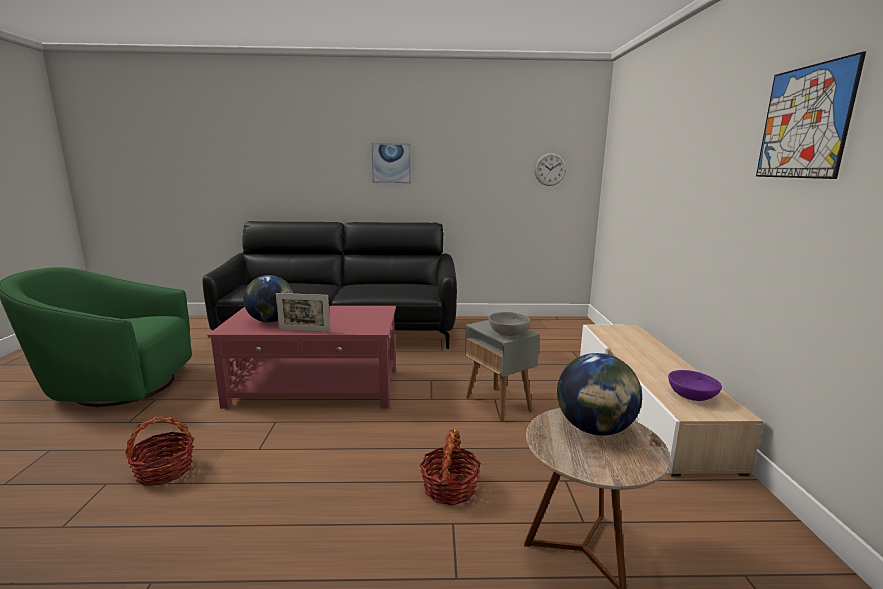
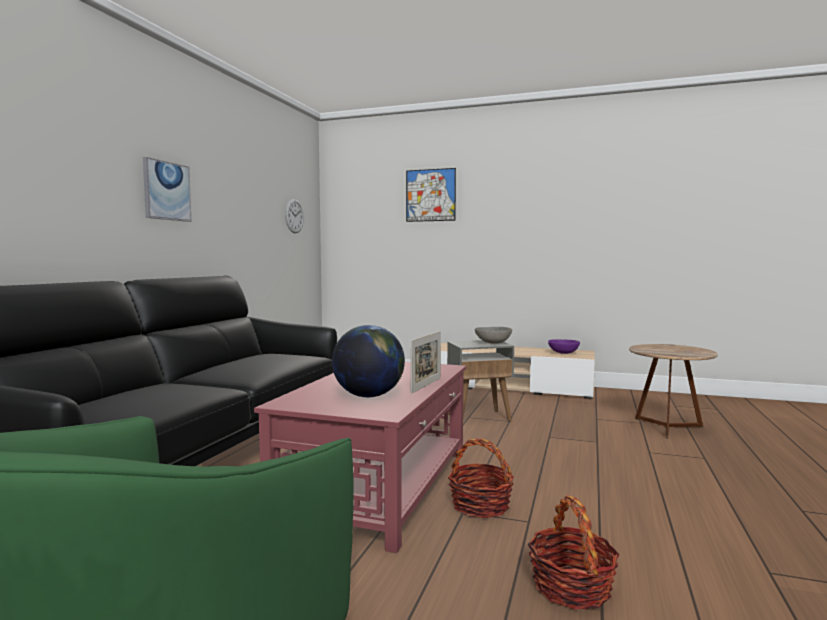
camera: 70 degrees left, 10 degrees down
basket [420,428,481,506] -> basket moved to [448,438,514,518]
globe [557,353,642,436] -> none
picture [756,52,866,179] -> picture moved to [406,168,456,222]

